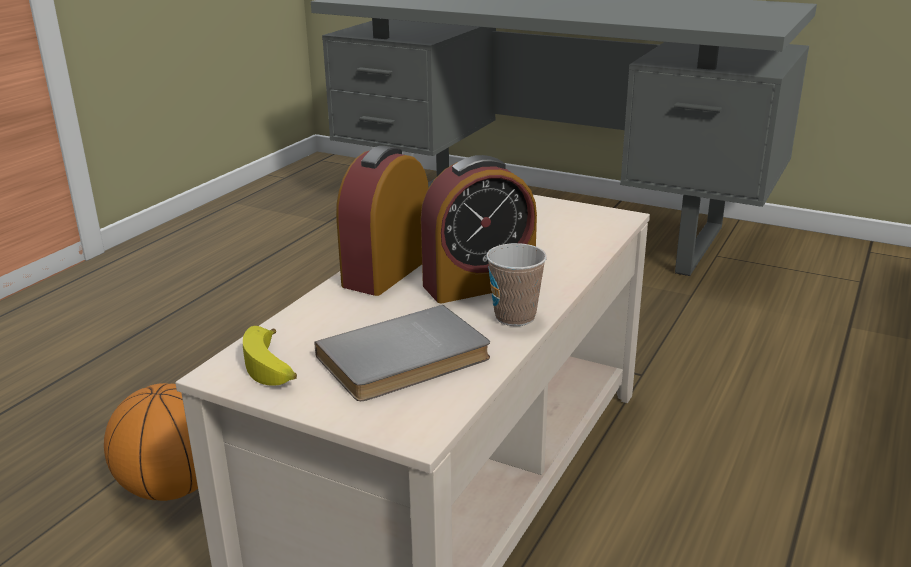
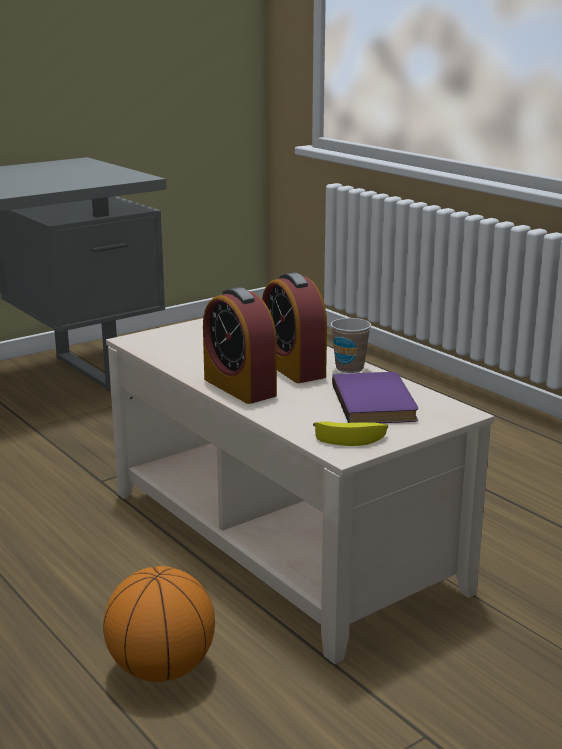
camera: 65 degrees left, 5 degrees down
grey book [314,305,490,401] -> purple book [332,372,418,423]
alarm clock [421,155,537,303] -> alarm clock turned 150 degrees clockwise [262,272,327,383]

